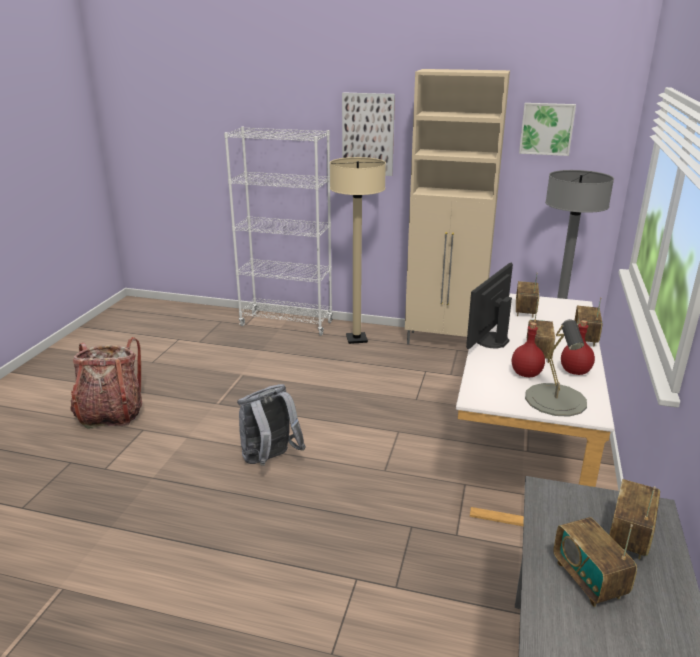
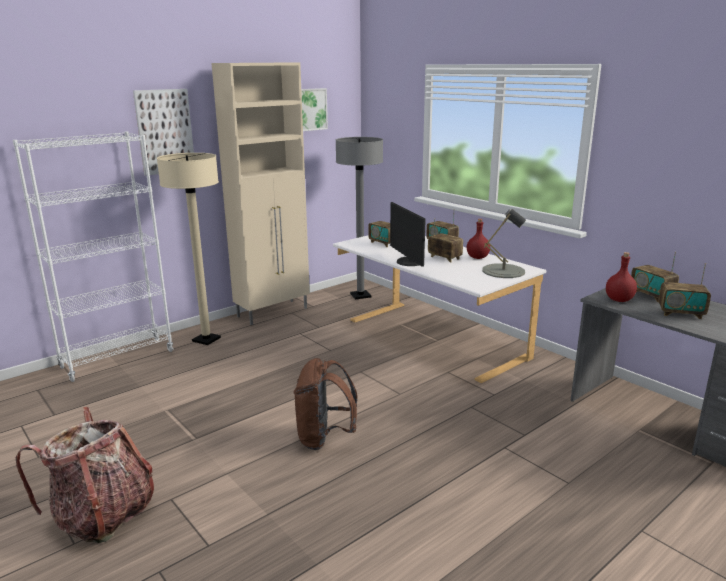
camera: 55 degrees left, 5 degrees down
grey backpack [237,384,306,466] -> brown backpack [293,358,357,450]
red bottle [512,322,545,377] -> red bottle moved to [606,252,637,302]

